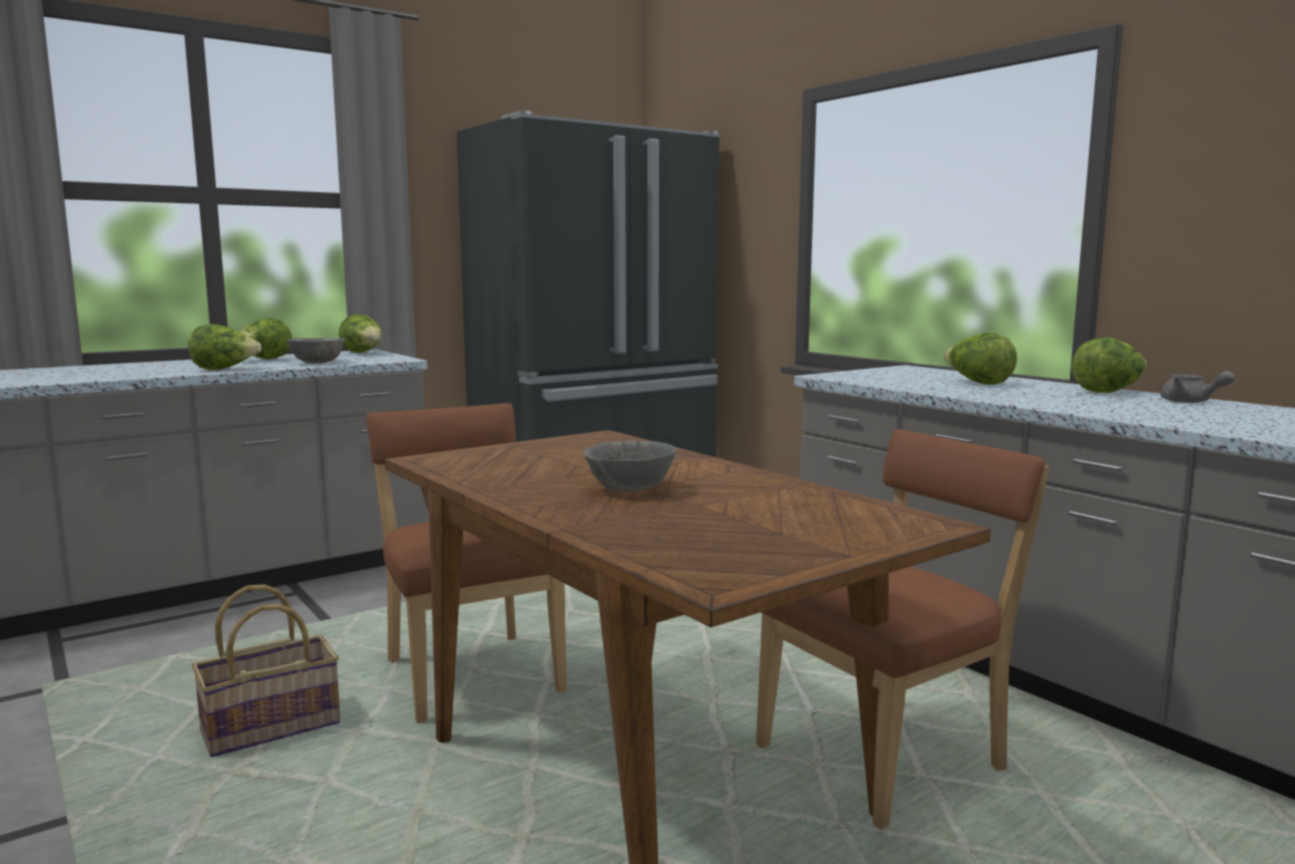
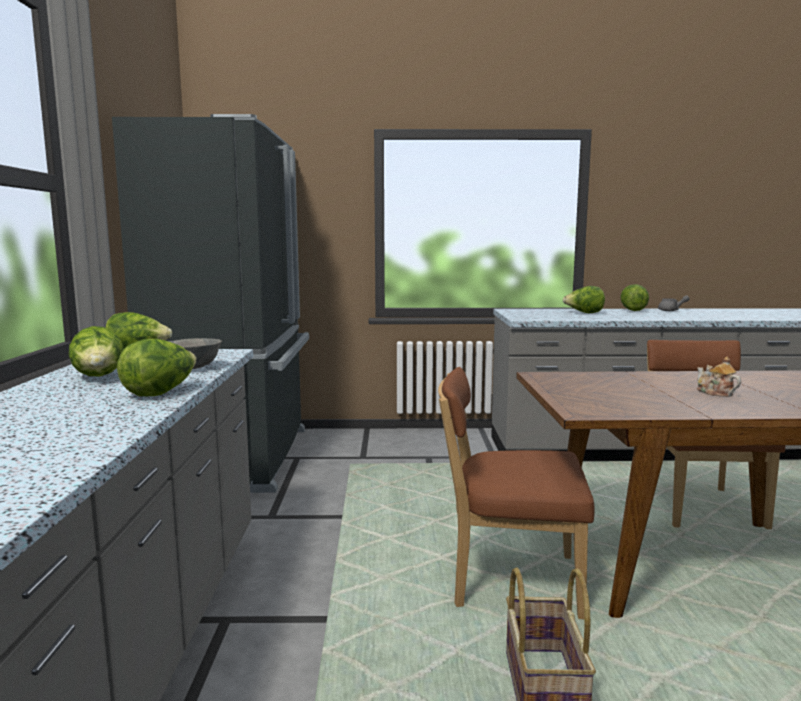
camera: 55 degrees left, 0 degrees up
grey bowl [583,440,676,492] -> teapot [697,357,741,397]

